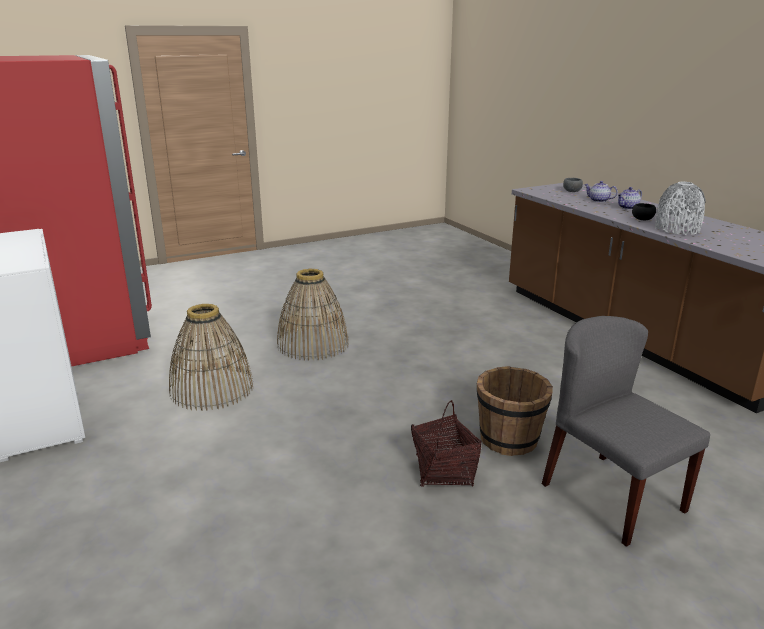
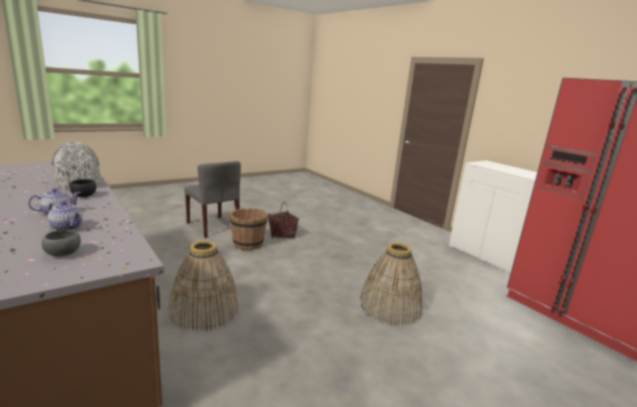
camera: 170 degrees right, 5 degrees down
basket [169,304,253,411] -> basket moved to [169,241,239,332]

